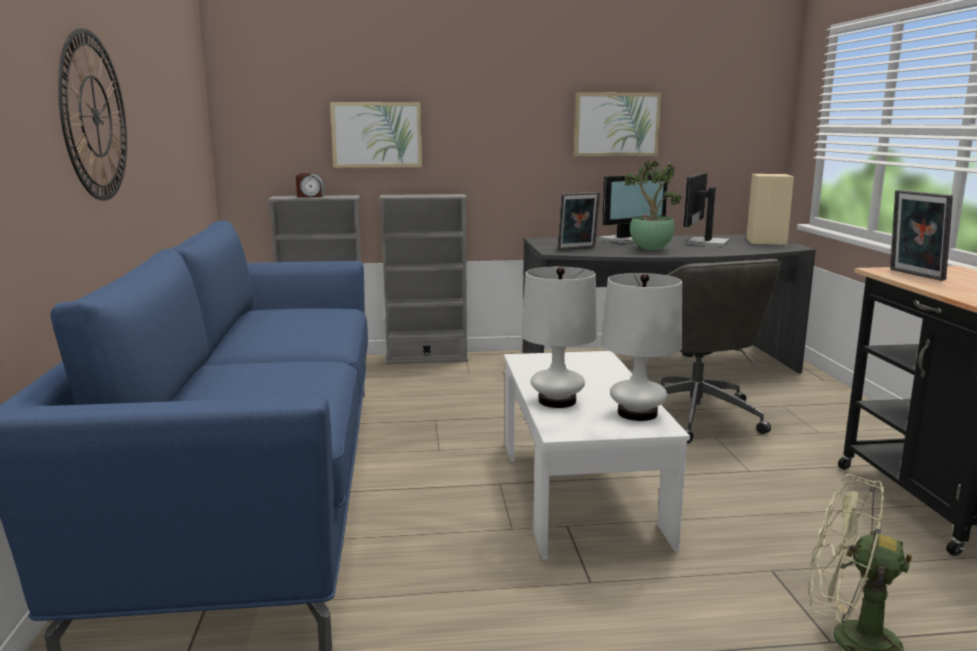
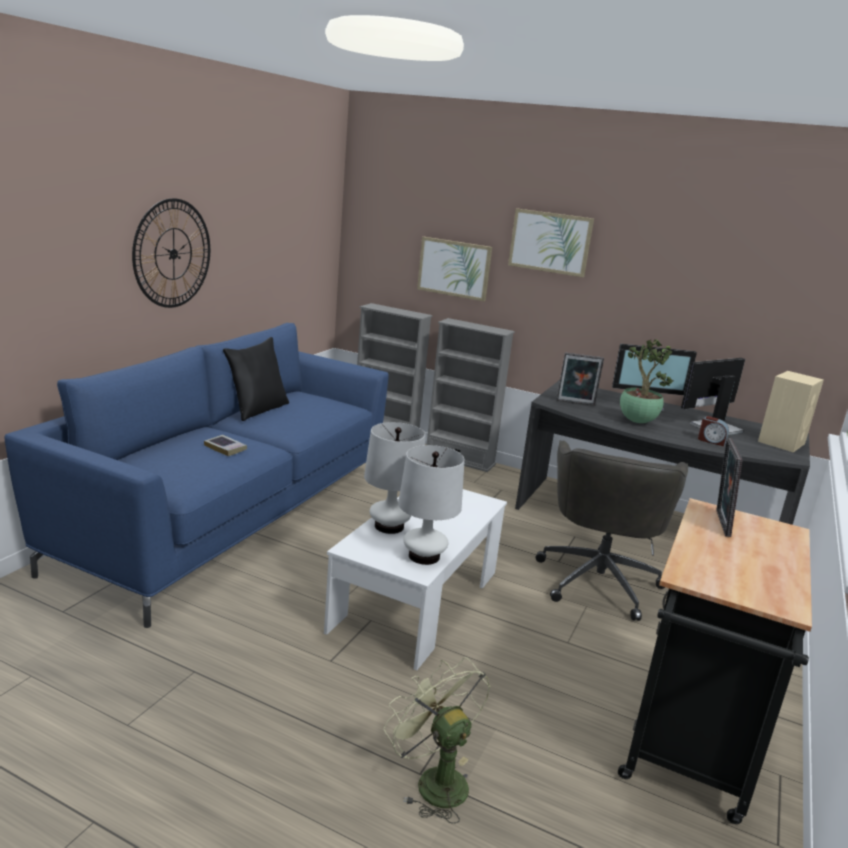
camera: 30 degrees right, 5 degrees up
alarm clock [296,173,324,197] -> alarm clock moved to [698,416,729,446]
picture [574,92,661,156] -> picture moved to [508,208,594,277]
none -> book [204,435,247,456]
none -> black pillow [223,337,289,421]

